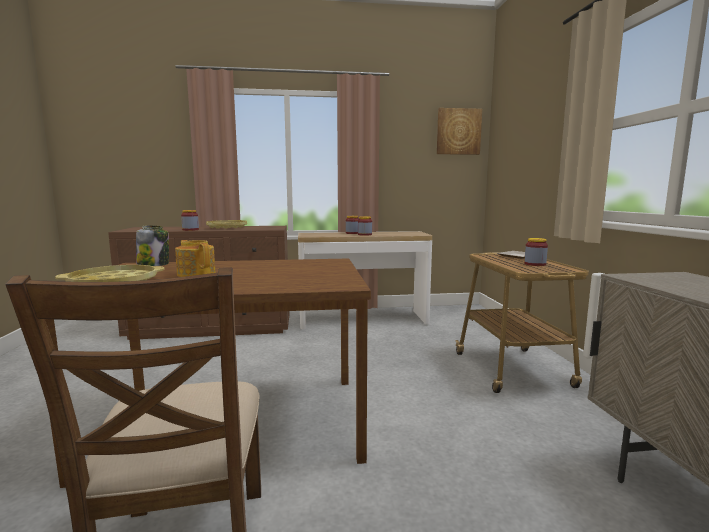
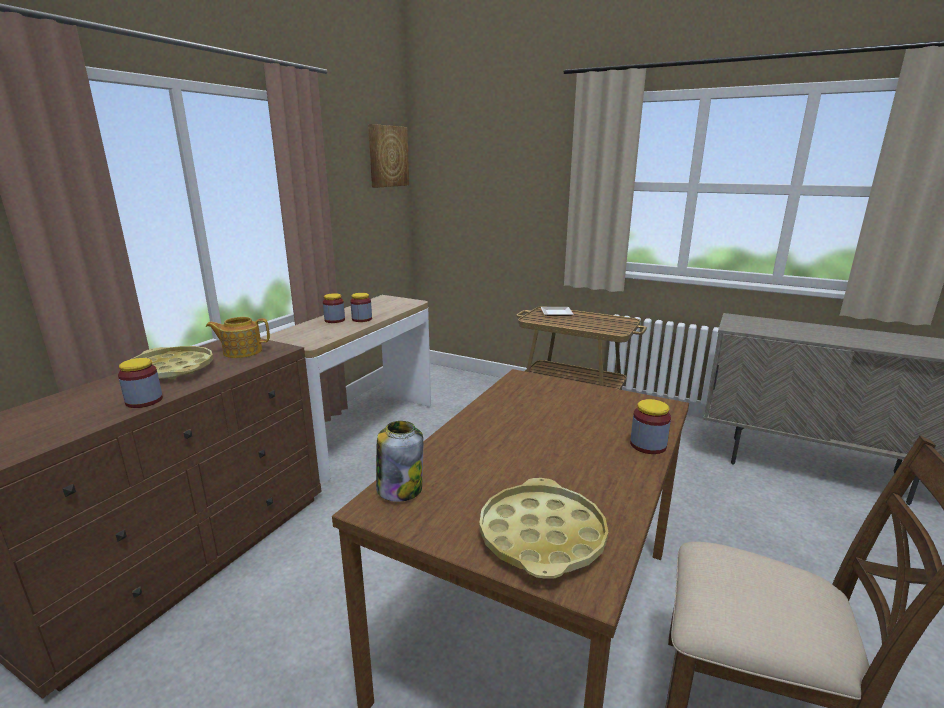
camera: 55 degrees left, 10 degrees up
teapot [175,240,216,277] -> teapot moved to [206,317,270,358]
jar [524,238,548,266] -> jar moved to [630,399,671,454]

